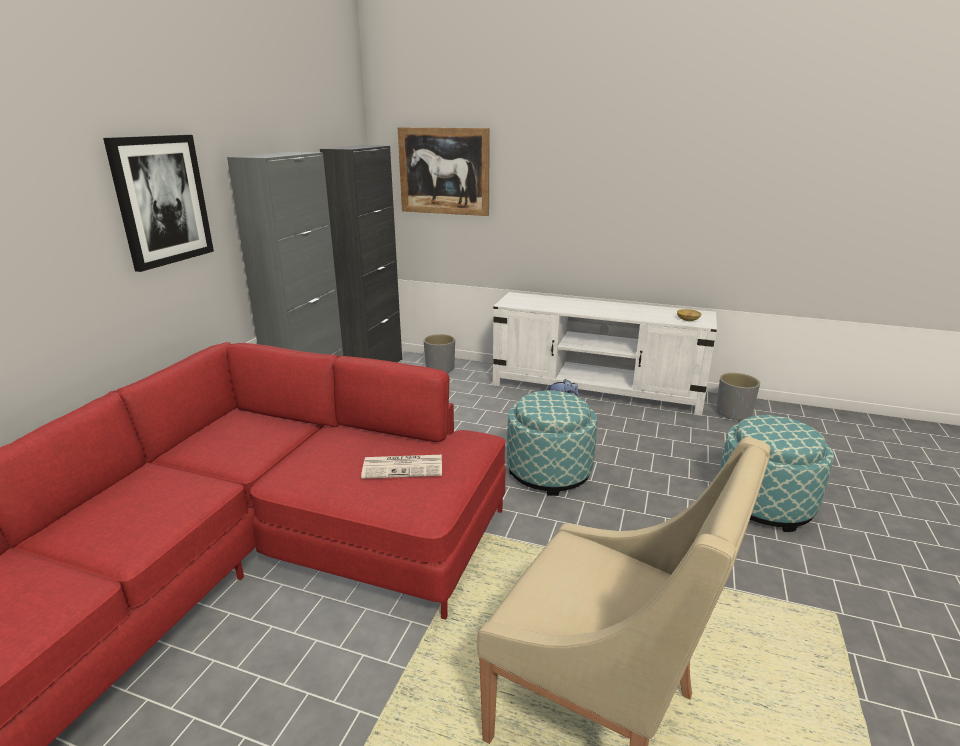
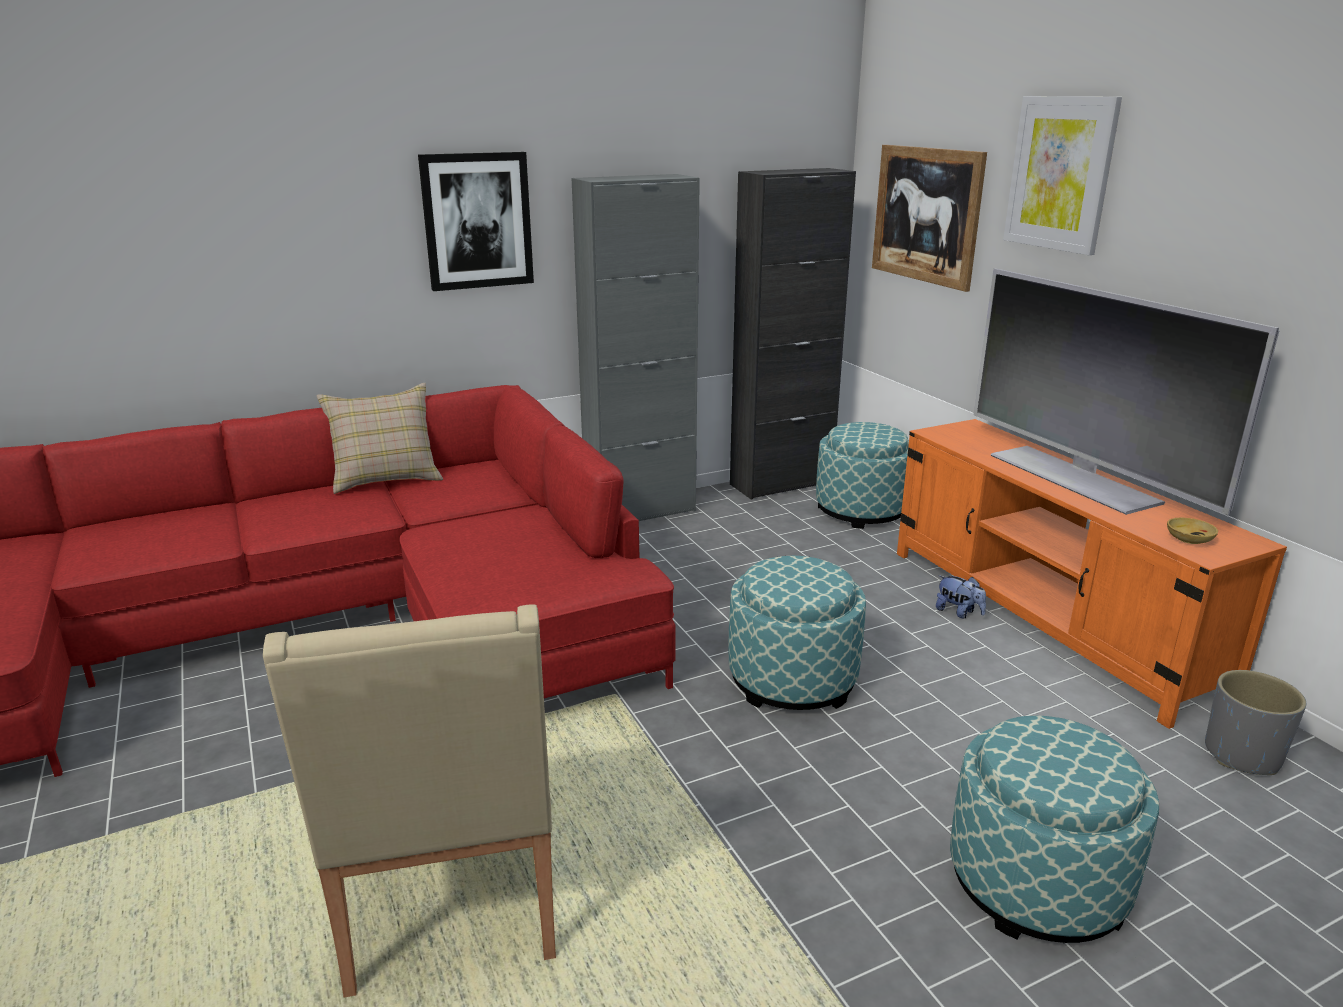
camera: 45 degrees right, 0 degrees up
newspaper [361,455,442,479] -> none
grey planter [424,334,455,373] -> ottoman [816,422,909,529]
white tv stand [493,292,717,416] -> orange tv stand [897,419,1287,729]
none -> beige pillow [316,383,443,494]
none -> television [974,268,1280,515]
none -> picture [1003,96,1122,255]

